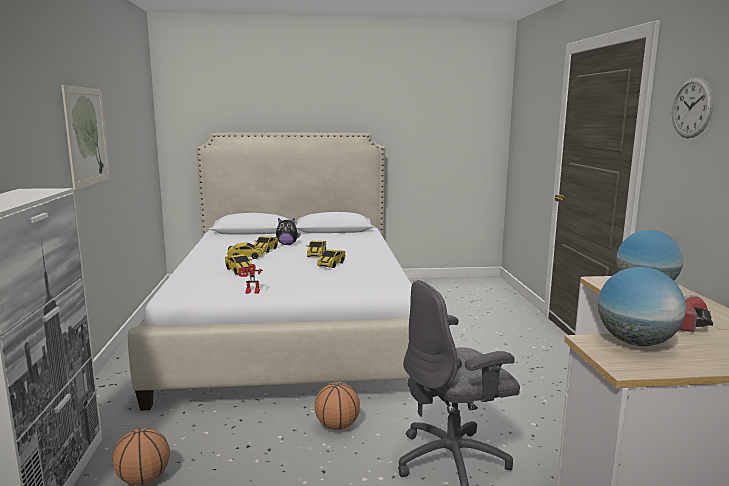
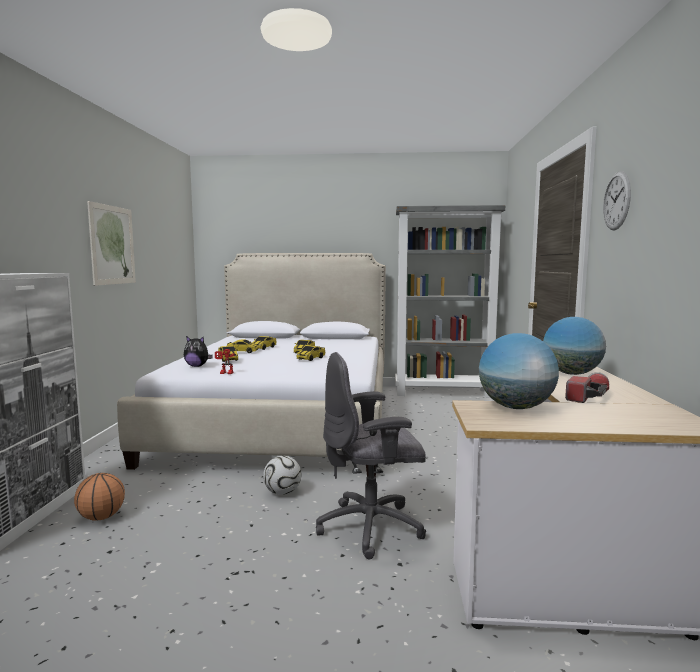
camera: 10 degrees right, 5 degrees down
plush toy [276,218,300,245] -> plush toy moved to [184,336,213,367]
basketball [315,383,360,430] -> football [263,456,301,495]
none -> grey bookcase [395,205,505,398]

